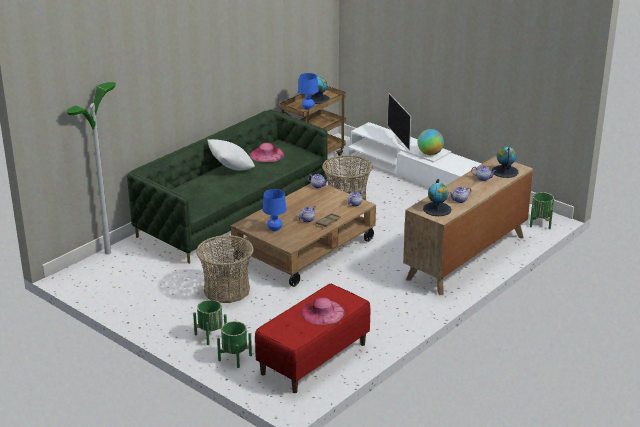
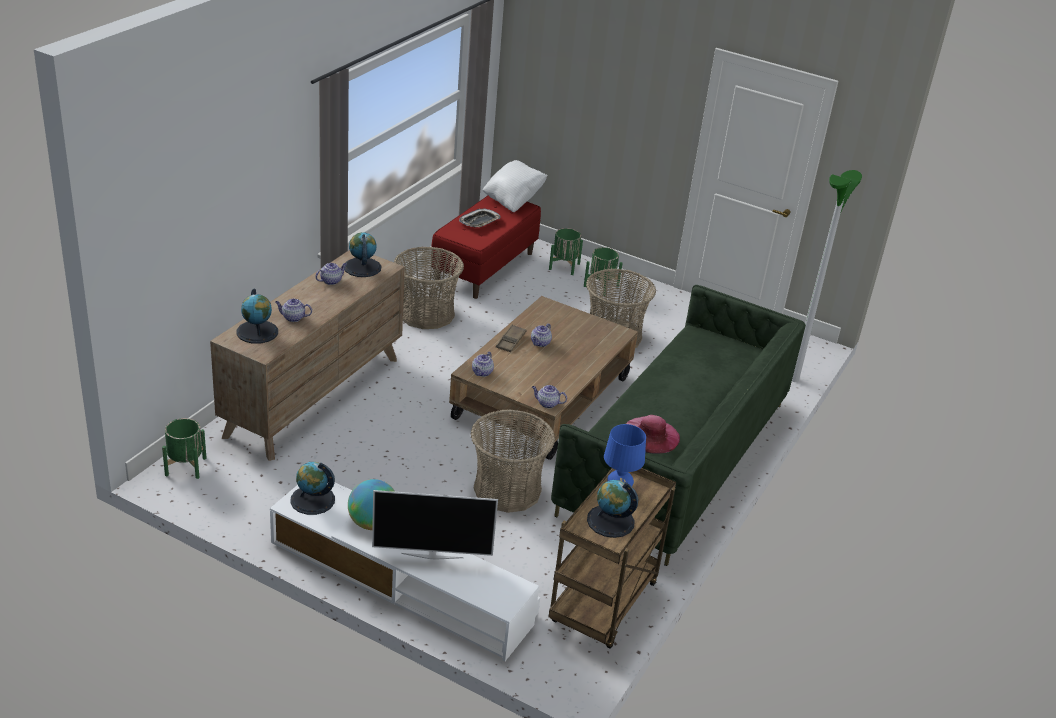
camera: 165 degrees right, 5 degrees up
white pillow [208,139,255,170] -> white pillow moved to [483,160,548,212]
blue table lamp [263,189,286,231] -> none
pink hat [301,297,345,325] -> tray [459,209,501,227]
television [387,93,411,151] -> television turned 120 degrees clockwise [372,490,498,560]
none -> globe [290,462,335,515]
none -> basket [394,247,464,329]

